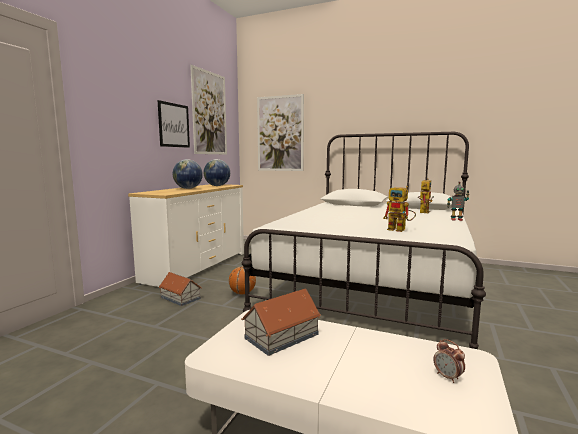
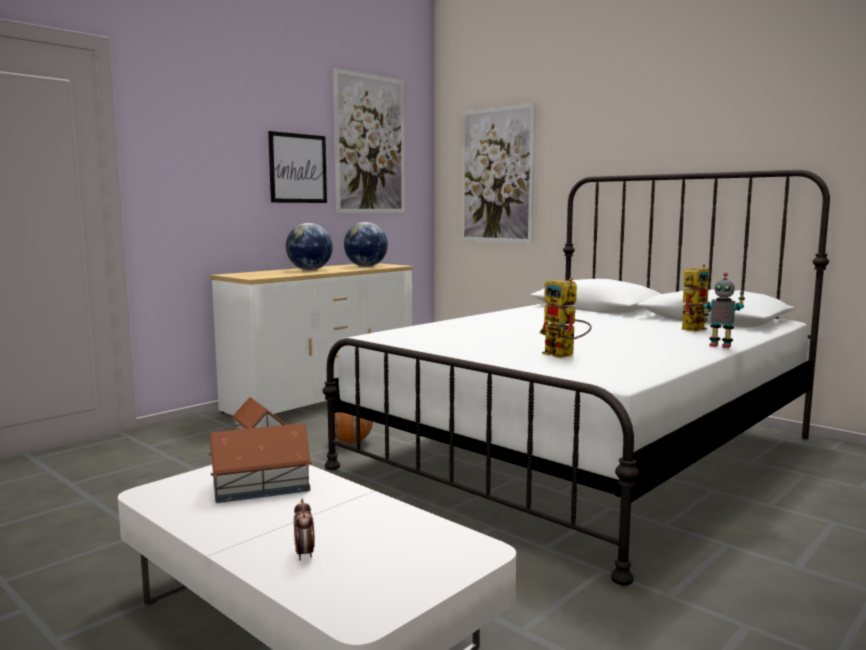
camera: 20 degrees right, 0 degrees up
alarm clock [433,339,465,383] -> alarm clock moved to [294,498,315,560]

